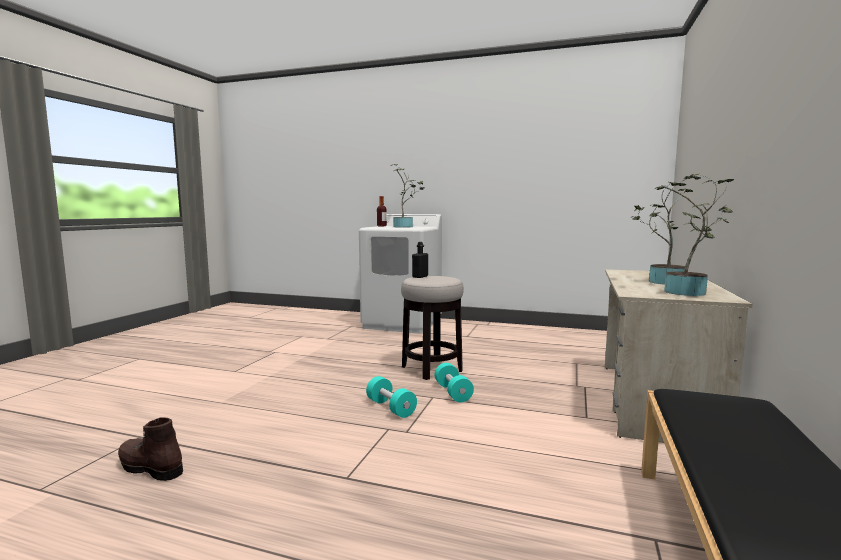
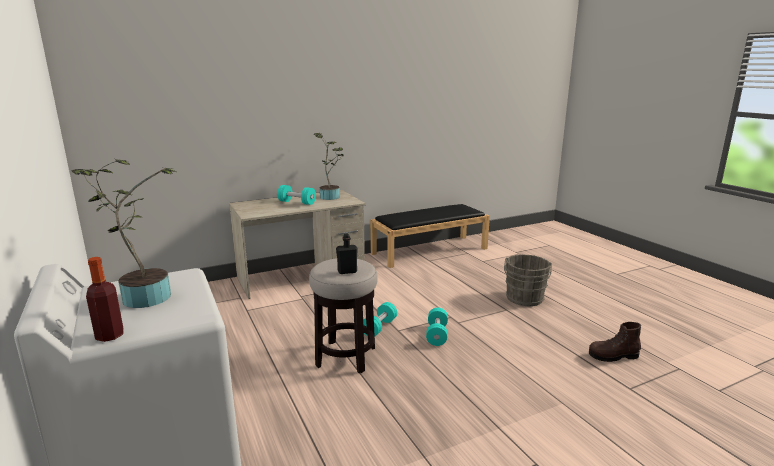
camera: 135 degrees left, 10 degrees up
brown boot [118,417,183,481] -> brown boot turned 105 degrees clockwise [589,322,641,362]
potted plant [631,176,700,285] -> turquoise dumbbell [277,185,316,205]
none -> grey bucket [504,255,552,306]

